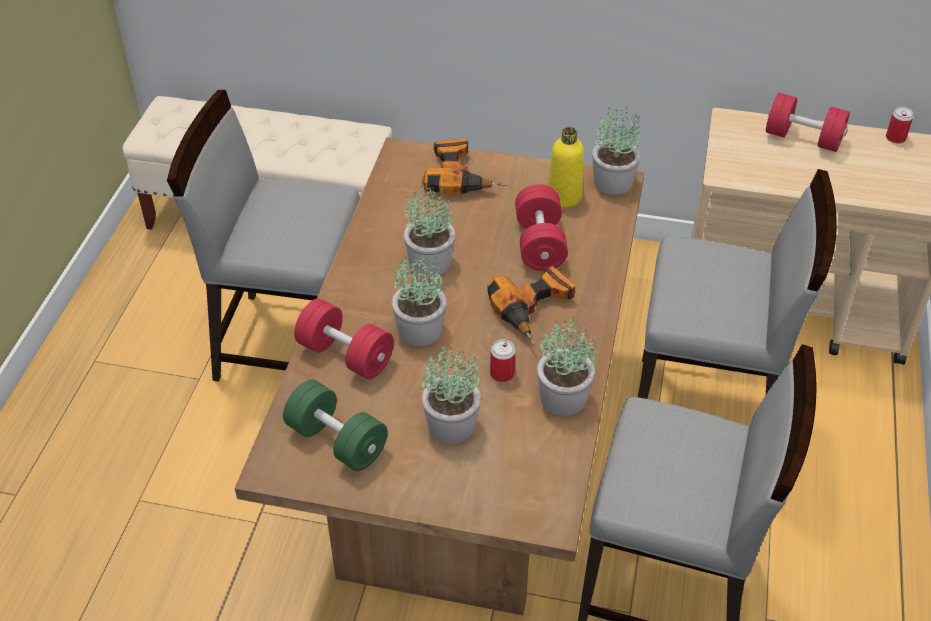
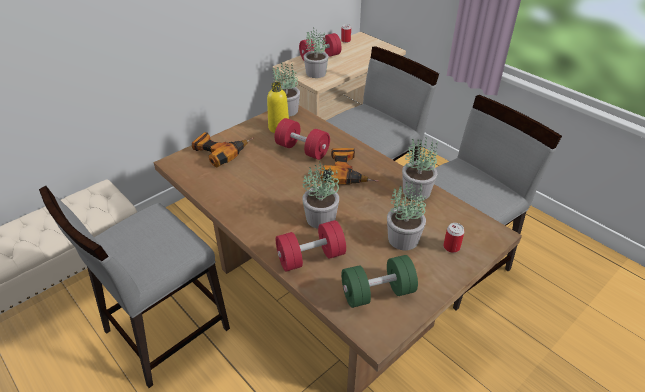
camera: 55 degrees left, 5 degrees down
potted plant [404,184,455,277] -> potted plant moved to [304,27,328,78]
can [490,339,516,382] -> can moved to [443,223,465,253]

